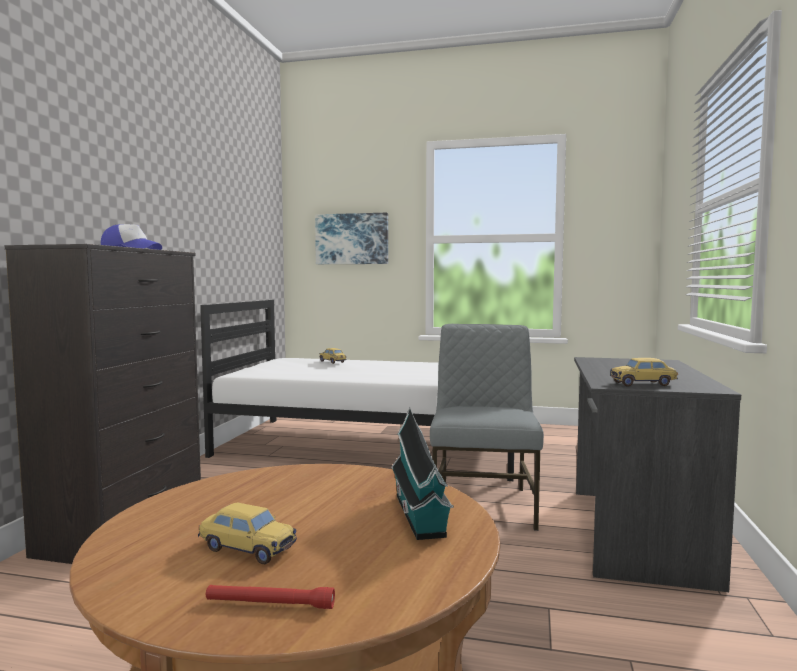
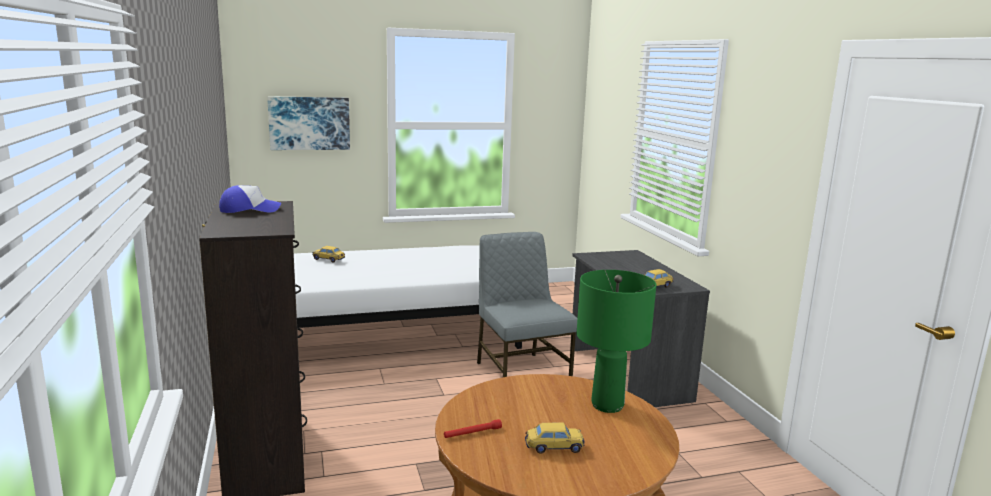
camera: 30 degrees left, 10 degrees up
red flashlight [206,585,335,609] -> red flashlight moved to [444,419,502,438]
toy house [391,407,454,540] -> green table lamp [577,270,656,413]

